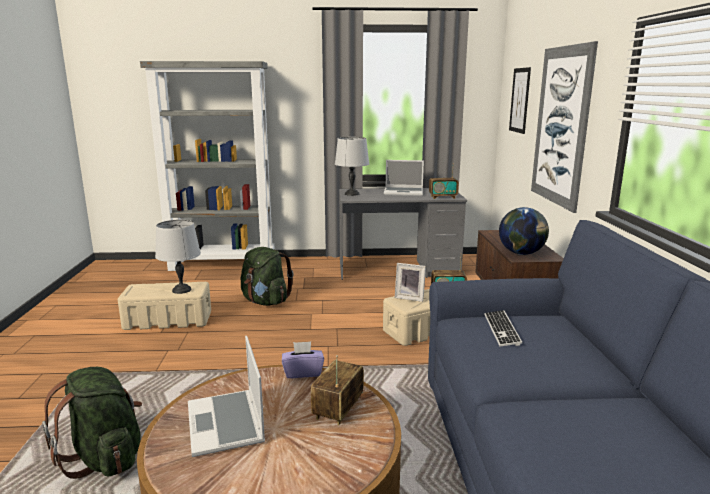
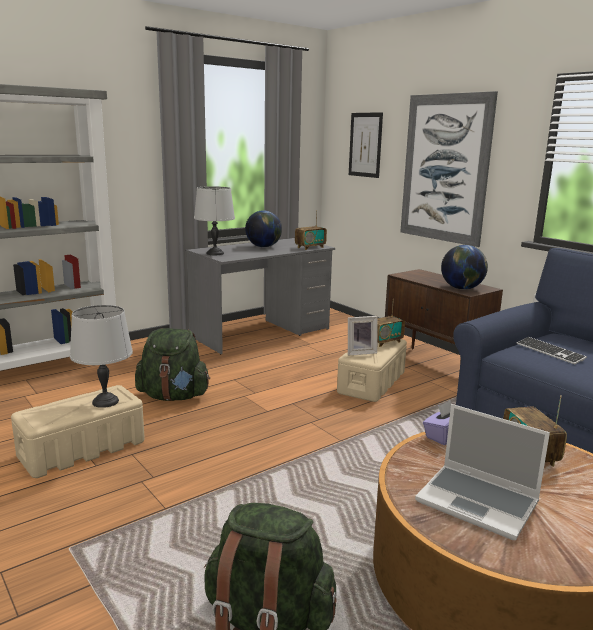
camera: 35 degrees left, 0 degrees up
laptop [384,160,424,196] -> globe [245,210,282,247]

